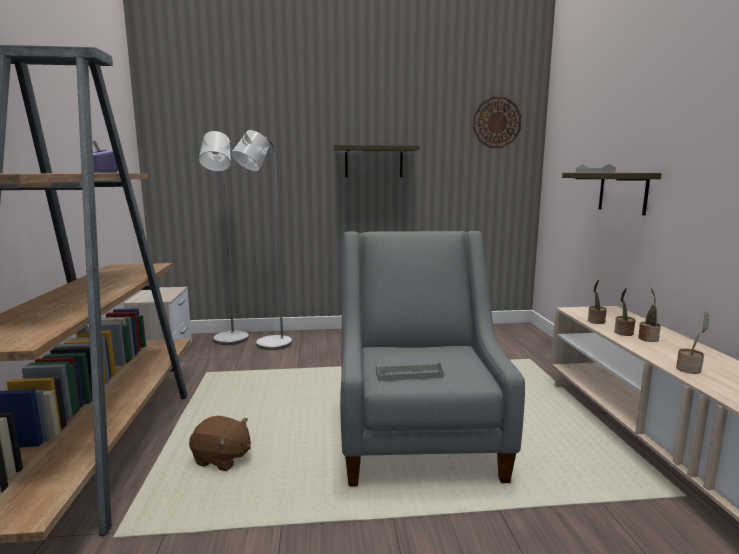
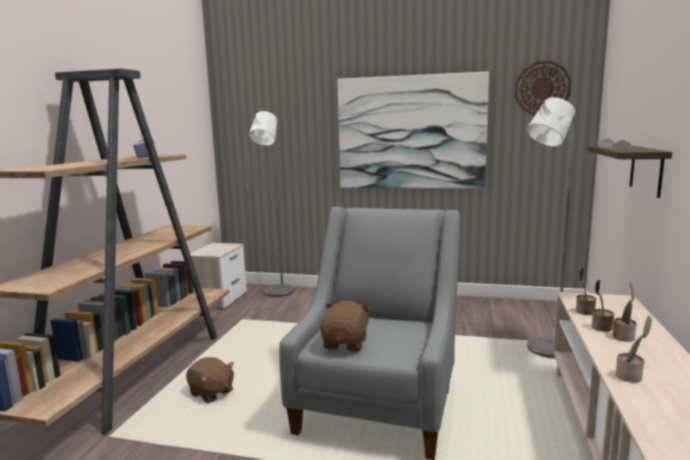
camera: 20 degrees right, 0 degrees up
grey floor lamp [231,130,292,350] -> grey floor lamp moved to [527,97,575,359]
shelf [334,145,420,177] -> picture [337,71,489,189]
grey tray [376,363,444,381] -> brown plush toy [320,301,371,351]

